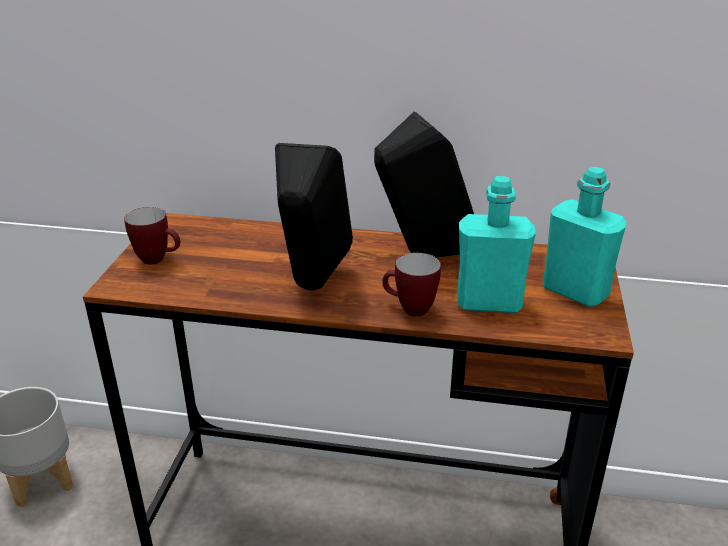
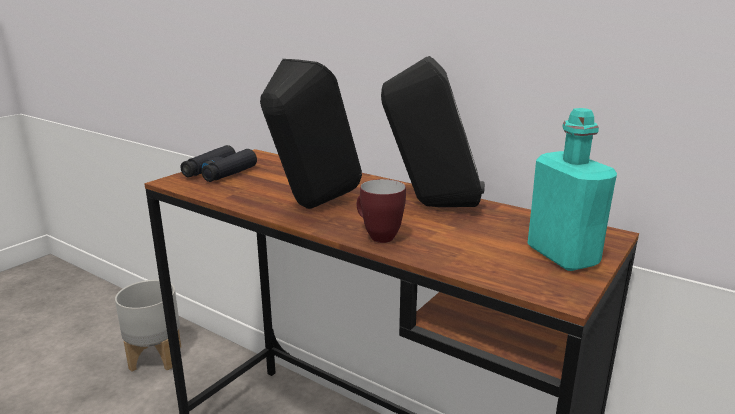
camera: 25 degrees right, 10 degrees down
mug [124,207,180,265] -> black binoculars [181,145,257,182]
turquoise bottle [457,176,536,313] -> none

